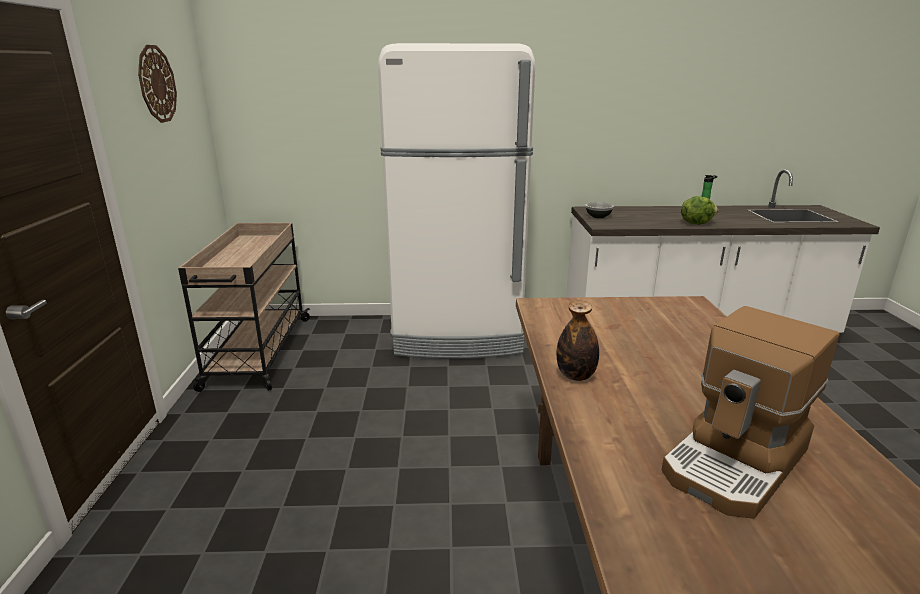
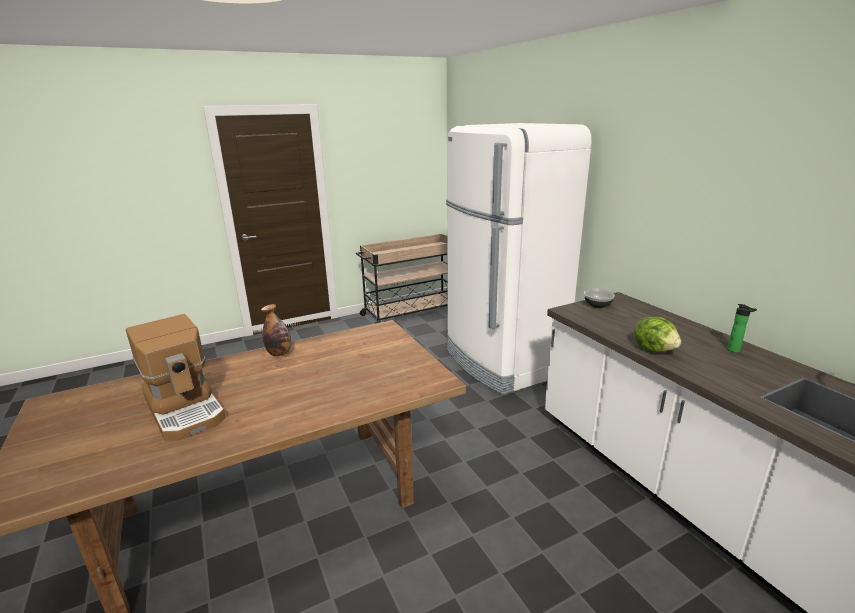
camera: 65 degrees right, 0 degrees up
wall clock [138,45,177,123] -> none
coffee machine [662,306,840,519] -> coffee machine turned 150 degrees counterclockwise [125,314,226,441]

